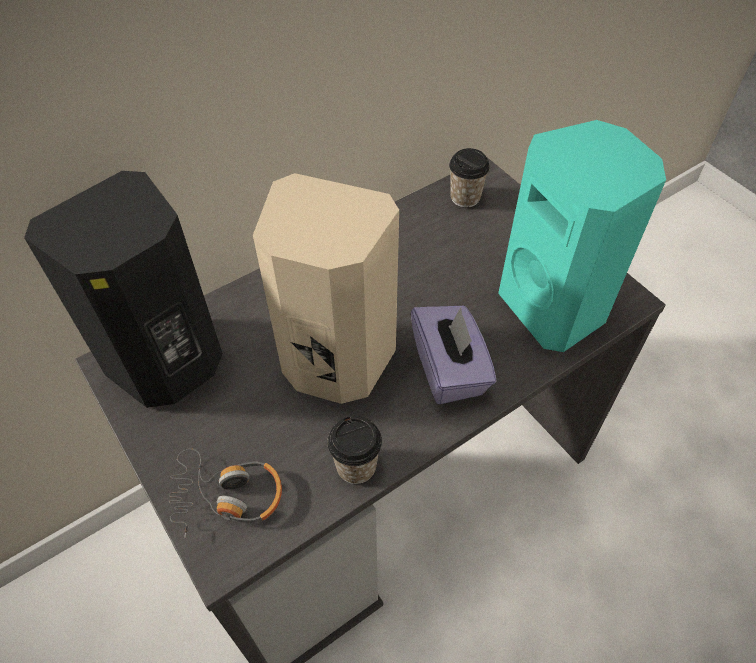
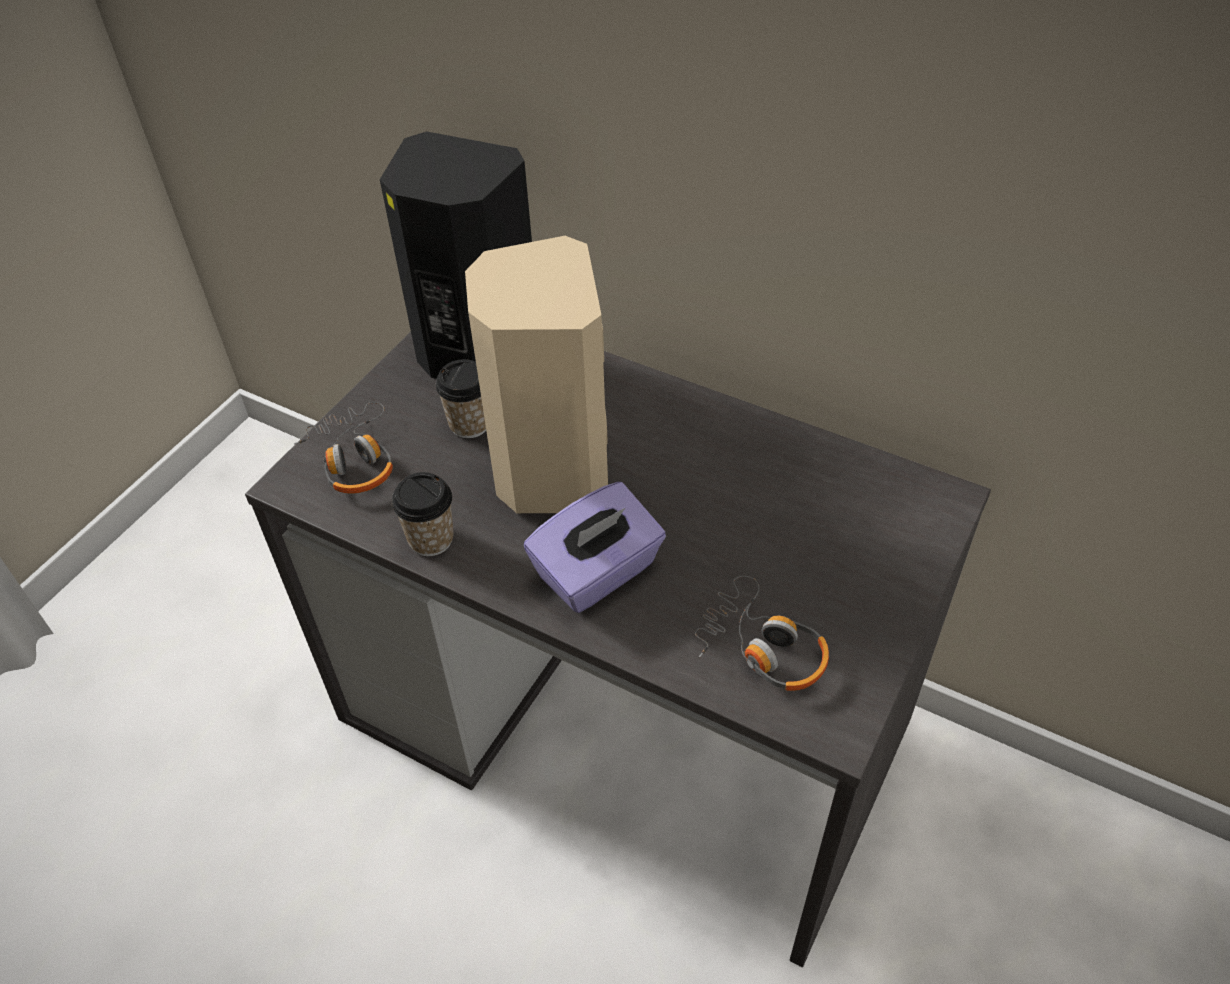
camera: 65 degrees right, 5 degrees down
cup [449,148,490,208] -> cup moved to [435,359,486,438]
turquoise speaker [498,120,666,352] -> headphones [695,575,829,691]

